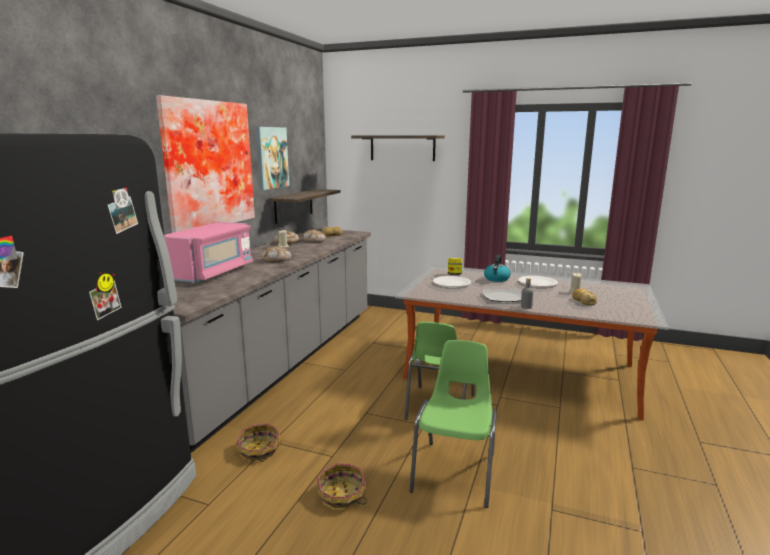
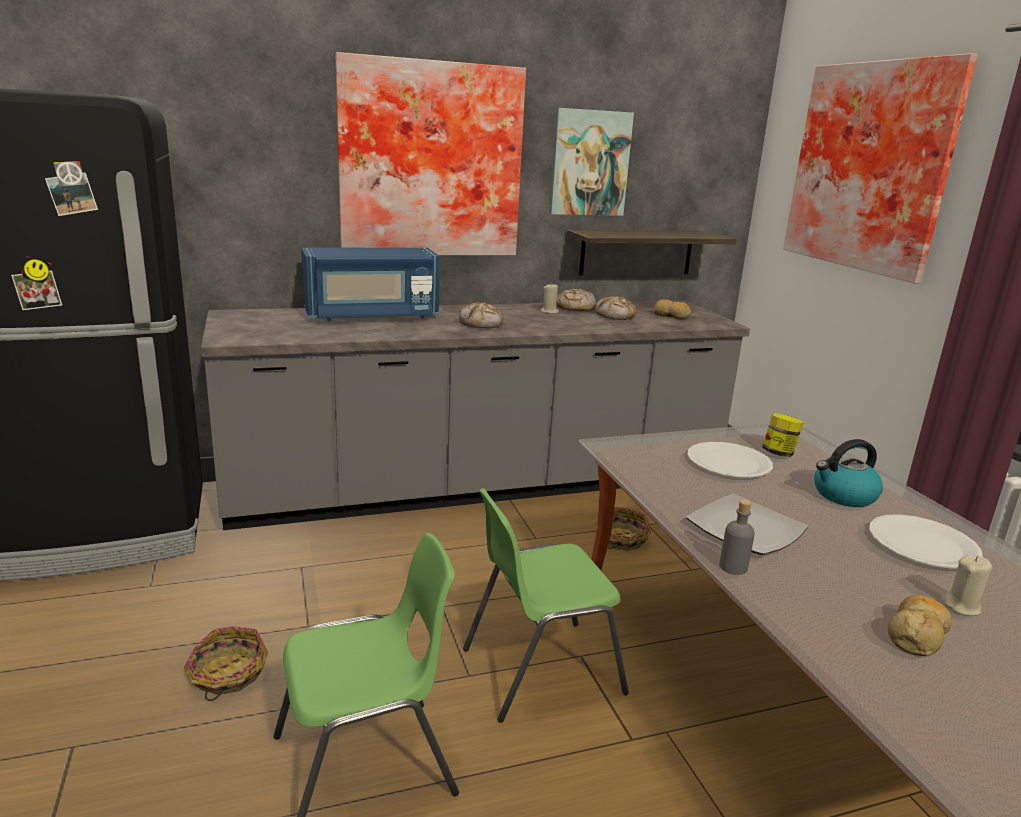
camera: 50 degrees right, 5 degrees up
pink microwave [164,222,253,282] -> blue microwave [301,248,440,321]
basket [236,423,282,462] -> basket moved to [594,507,651,550]
shelf [351,135,445,161] -> picture [783,53,978,284]

